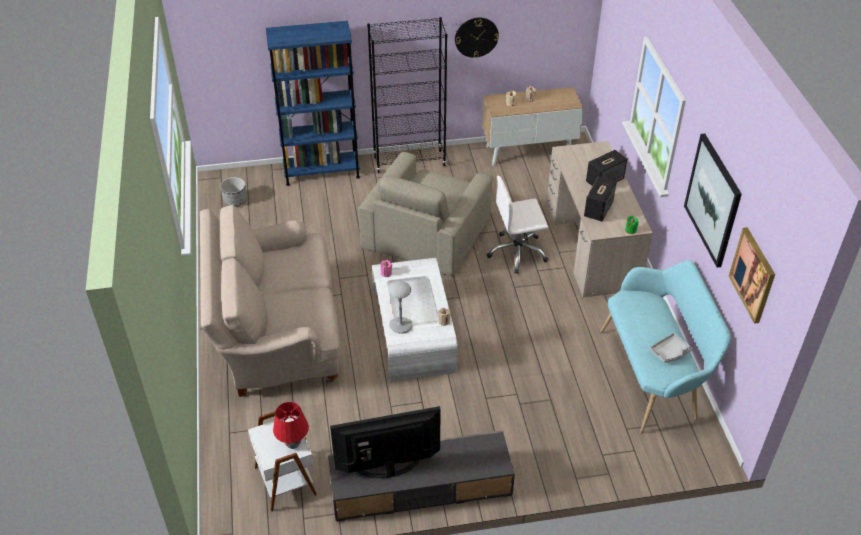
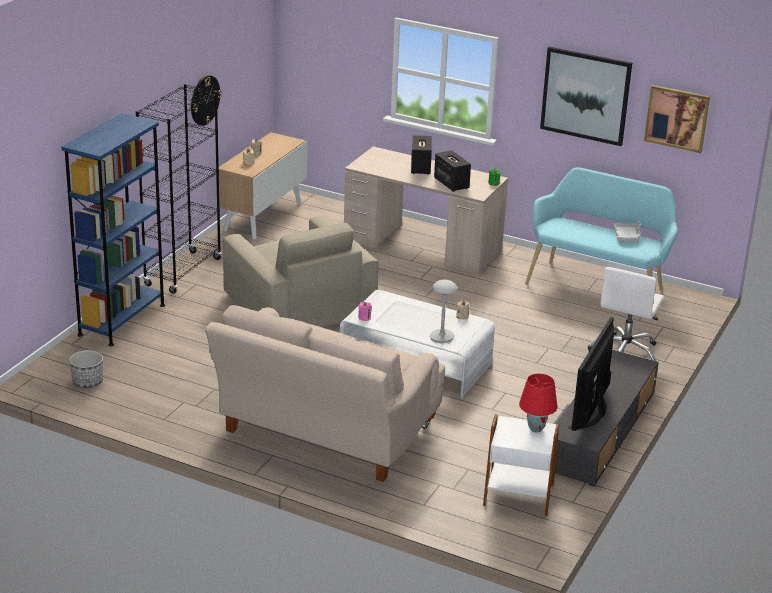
camera: 55 degrees left, 15 degrees down
white office chair [487,176,548,274] -> white office chair moved to [588,267,664,361]

